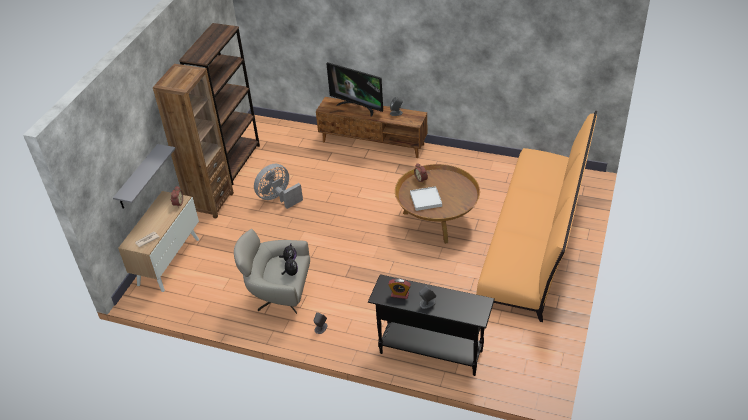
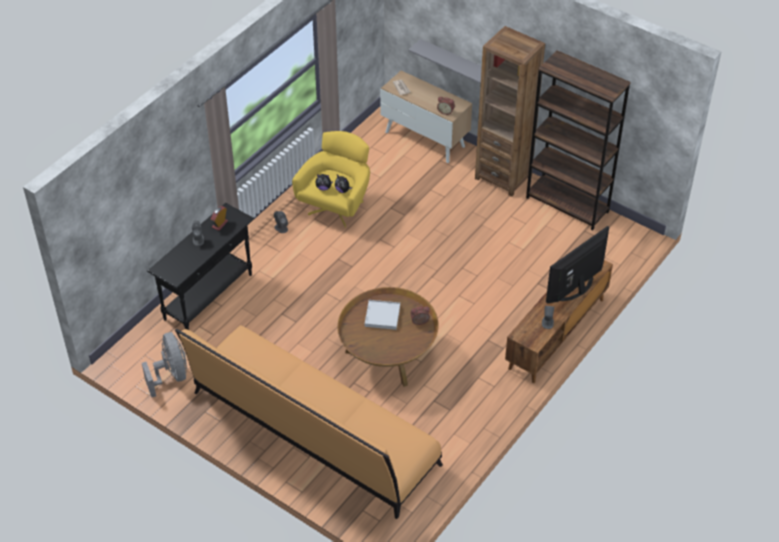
camera: 105 degrees right, 5 degrees up
grey armchair [234,229,310,314] -> yellow armchair [292,131,370,228]
grey fan [254,164,303,209] -> grey fan moved to [142,332,187,397]

